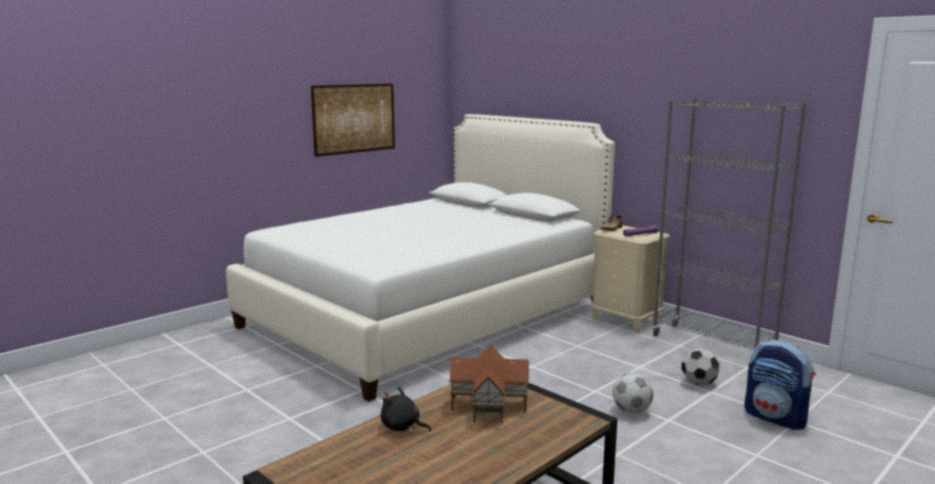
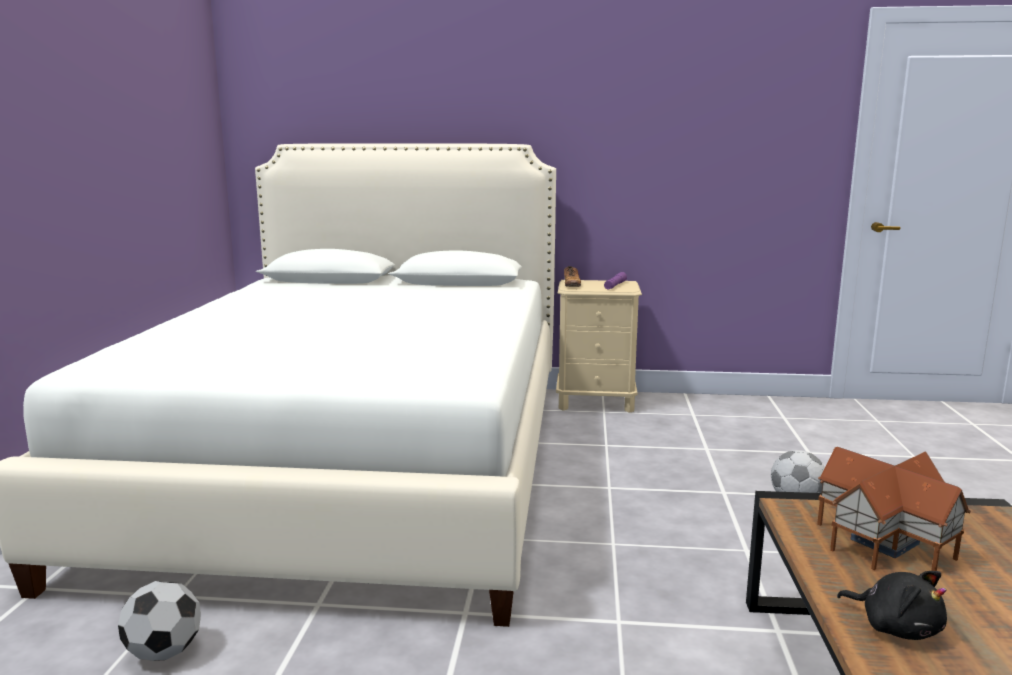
camera: 40 degrees left, 0 degrees up
picture [311,84,395,157] -> none
black plush toy [381,387,431,433] -> black plush toy turned 120 degrees counterclockwise [837,571,947,640]
grey bookcase [652,99,806,350] -> none
football [681,348,720,385] -> football moved to [118,581,201,661]
backpack [744,340,816,430] -> none

